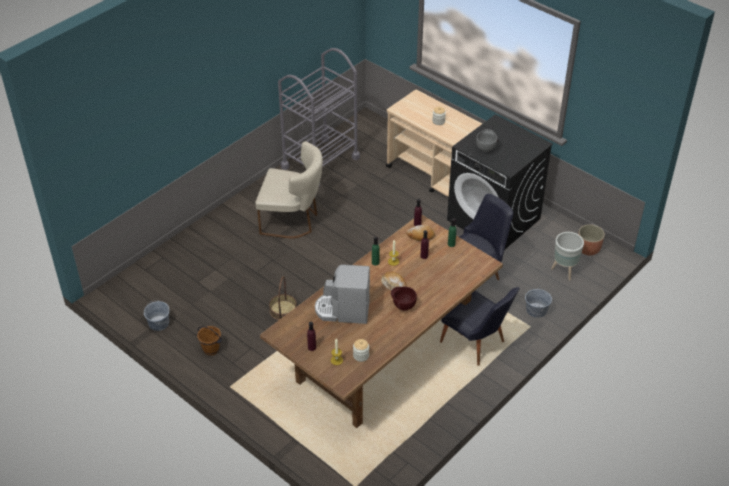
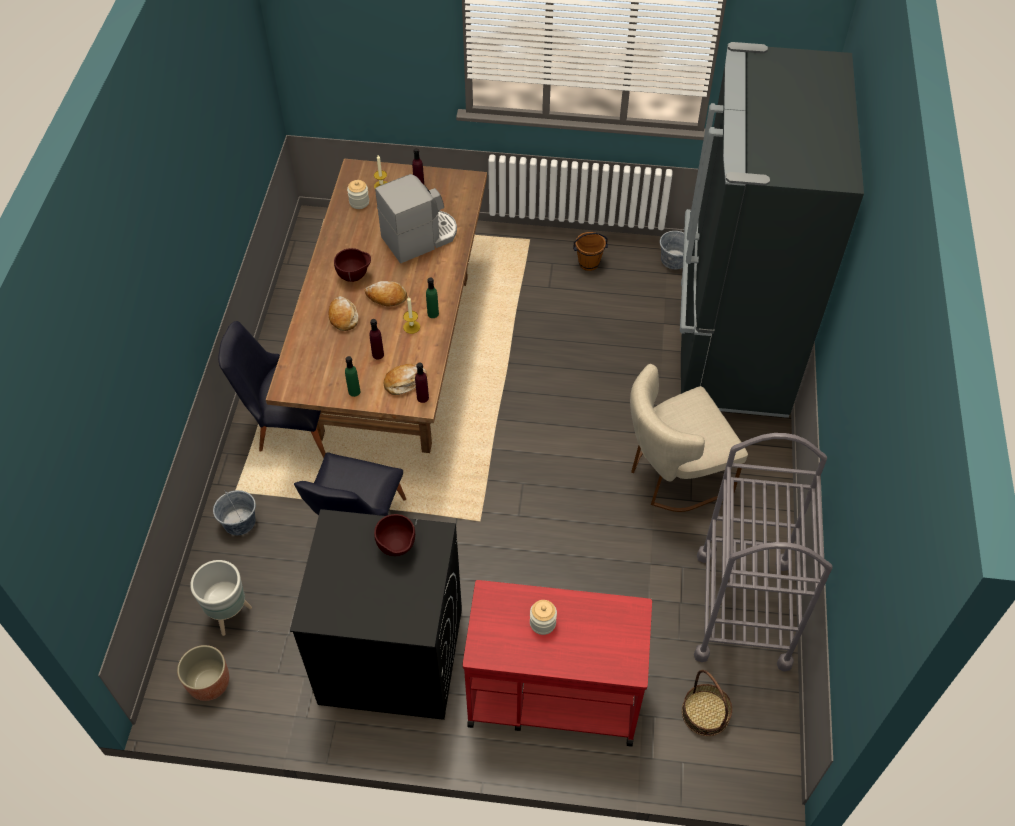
camera: 145 degrees right, 10 degrees up
basket [269,276,297,320] -> basket moved to [682,670,732,736]
beige cart [386,90,482,197] -> red cart [463,580,652,746]
grey bowl [476,129,497,152] -> brown bowl [374,514,415,556]
none -> bread [329,296,358,331]
none -> black fridge [680,42,864,418]

